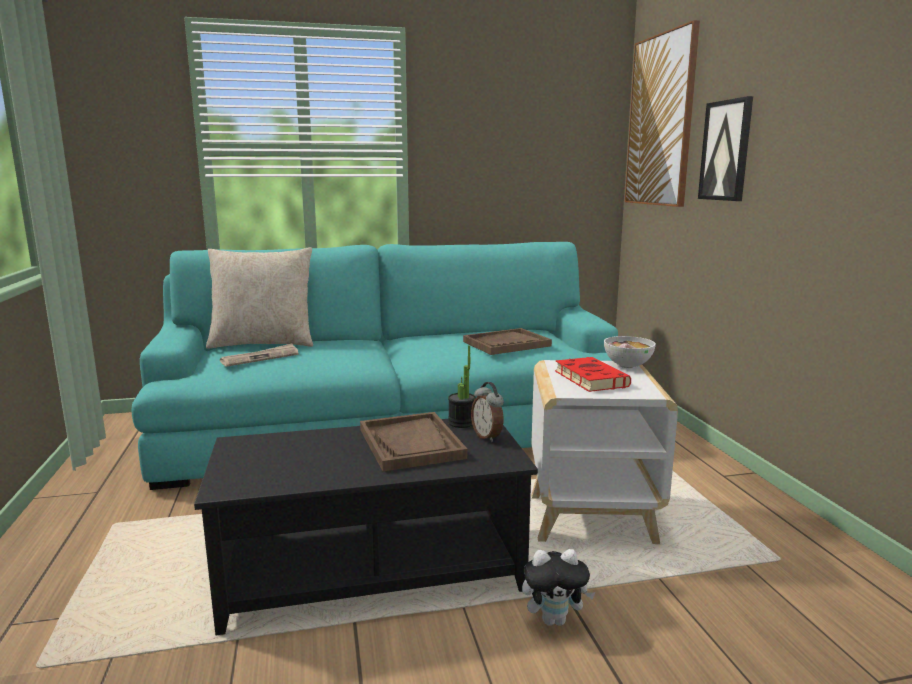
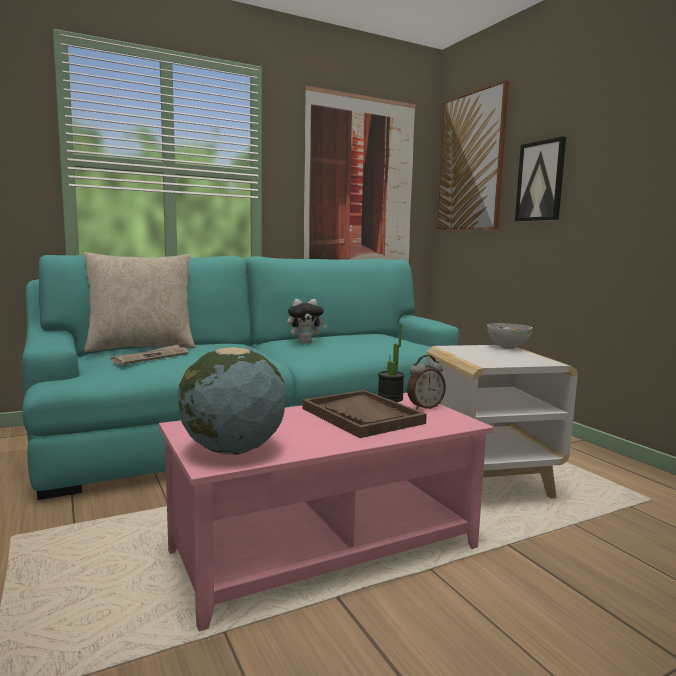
camera: 15 degrees left, 5 degrees down
black coffee table [194,419,538,635] -> pink coffee table [159,393,494,631]
brown tray [463,328,552,355] -> none
alarm clock [471,382,504,442] -> alarm clock turned 75 degrees counterclockwise [407,355,446,410]
plush toy [522,549,596,626] -> plush toy moved to [287,299,327,344]
red book [555,357,631,392] -> none
none -> globe [178,347,286,455]
none -> picture [304,86,416,263]

